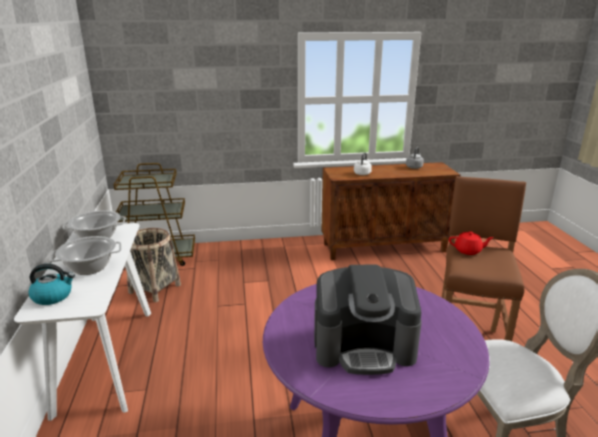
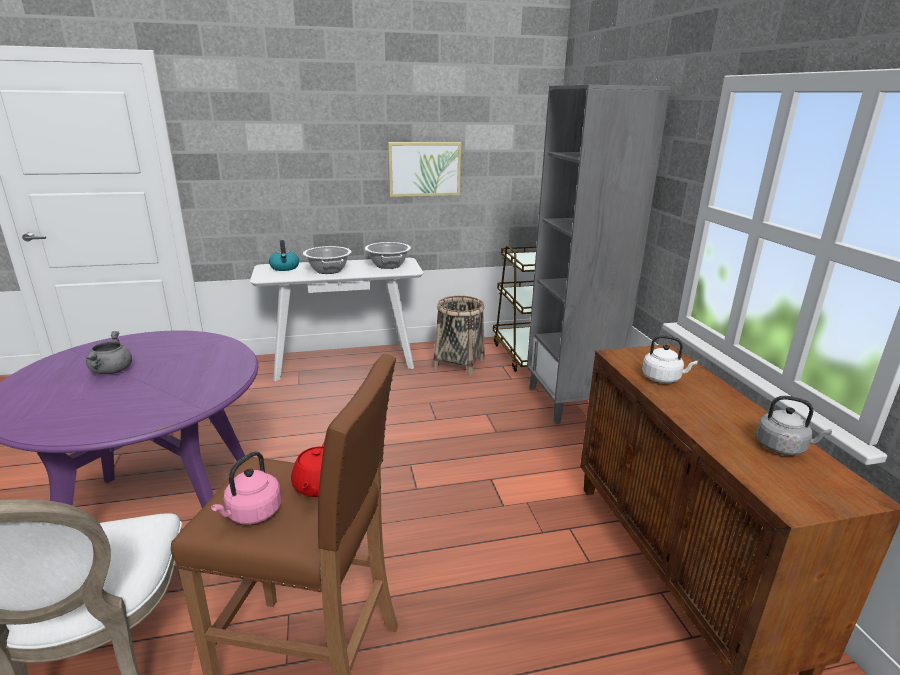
camera: 85 degrees right, 0 degrees up
coffee machine [314,264,422,375] -> grey cooking pot [86,331,132,374]
none -> pink kettle [211,451,281,524]
none -> picture [388,142,461,197]
none -> grey bookcase [527,85,670,424]

